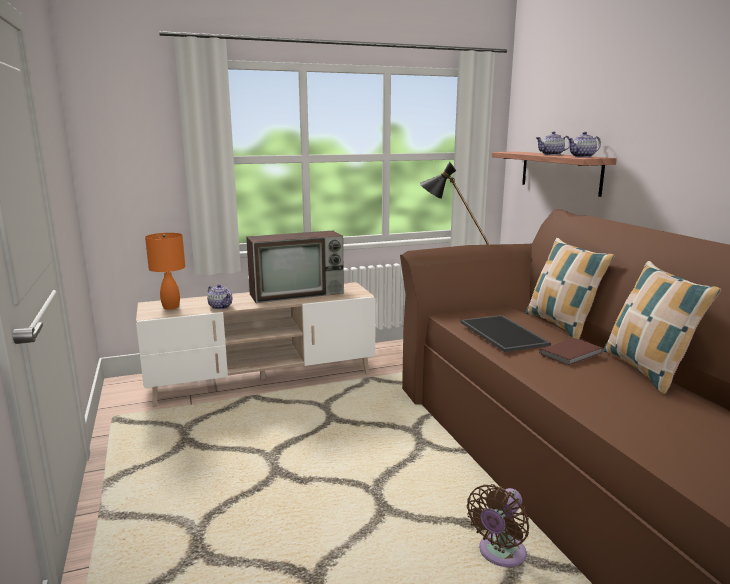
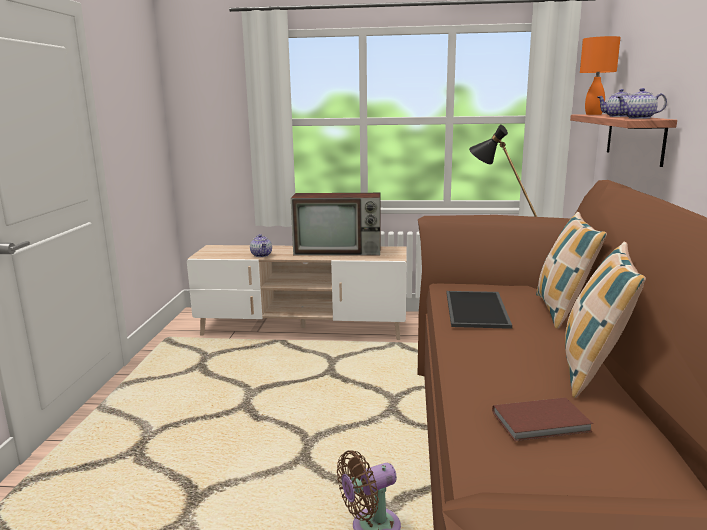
camera: 25 degrees right, 0 degrees up
orange table lamp [145,233,185,310] -> orange table lamp moved to [580,36,621,115]
brown book [539,338,602,366] -> brown book moved to [492,398,593,441]

